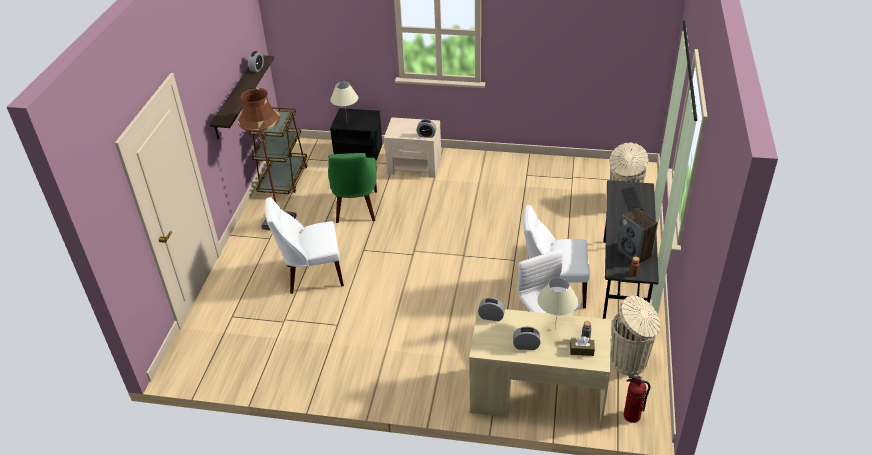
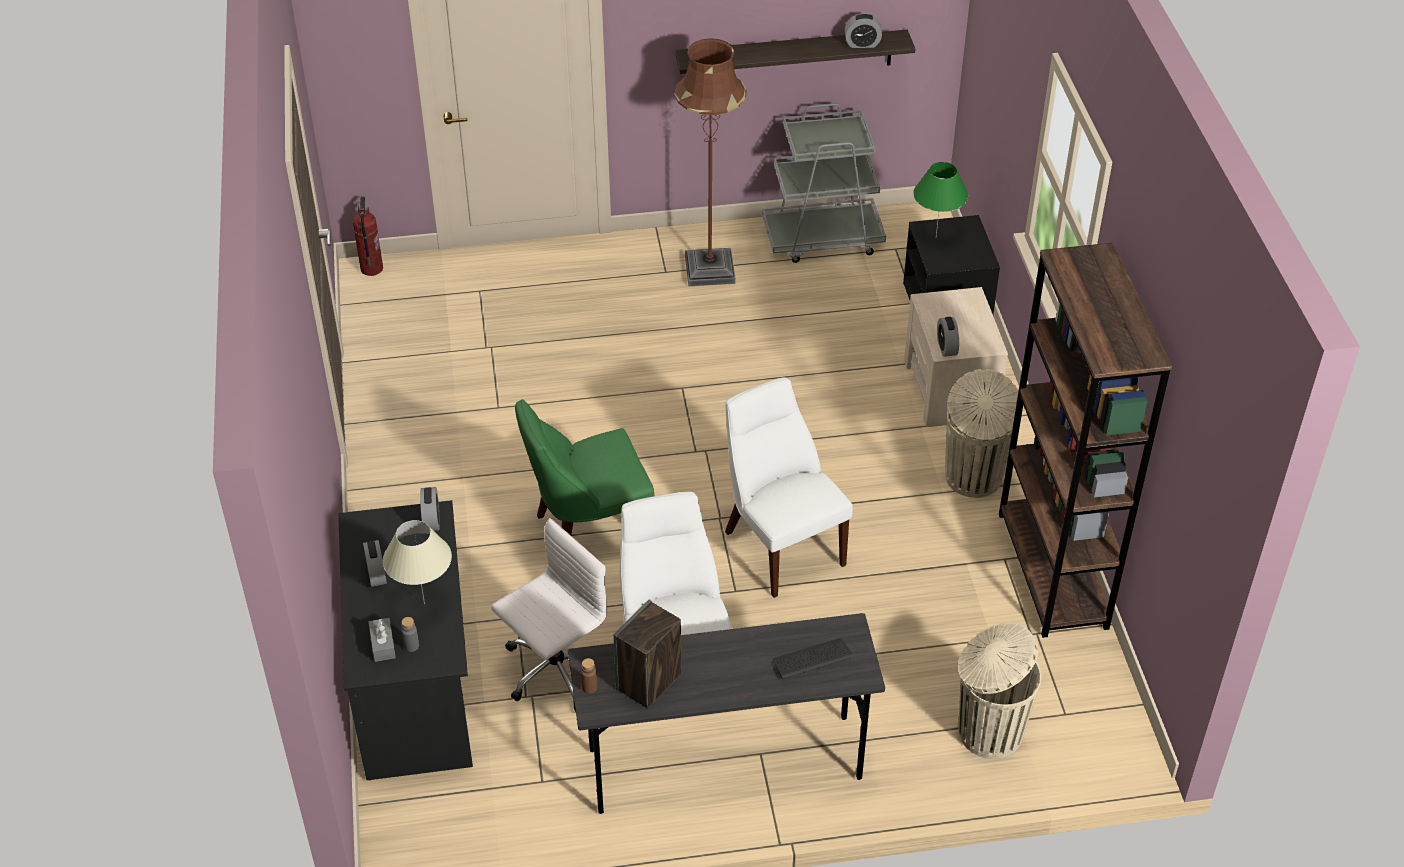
camera: 70 degrees right, 5 degrees up
brown cart [248,107,308,194] -> grey cart [762,103,886,263]
white chair [265,197,344,294] -> white chair moved to [725,377,853,598]
green chair [328,153,377,223] -> green chair moved to [515,399,655,535]
beige table lamp [330,82,358,117] -> green table lamp [913,162,968,236]
beige desk [469,307,611,428] -> black desk [338,500,473,780]
brown tissue box [570,336,595,356] -> grey tissue box [369,618,396,662]
beige trash can [611,296,660,375] -> beige trash can moved to [945,369,1019,498]
fire extinguisher [624,374,651,423] -> fire extinguisher moved to [353,197,383,276]
none -> brown bookcase [999,243,1172,638]

